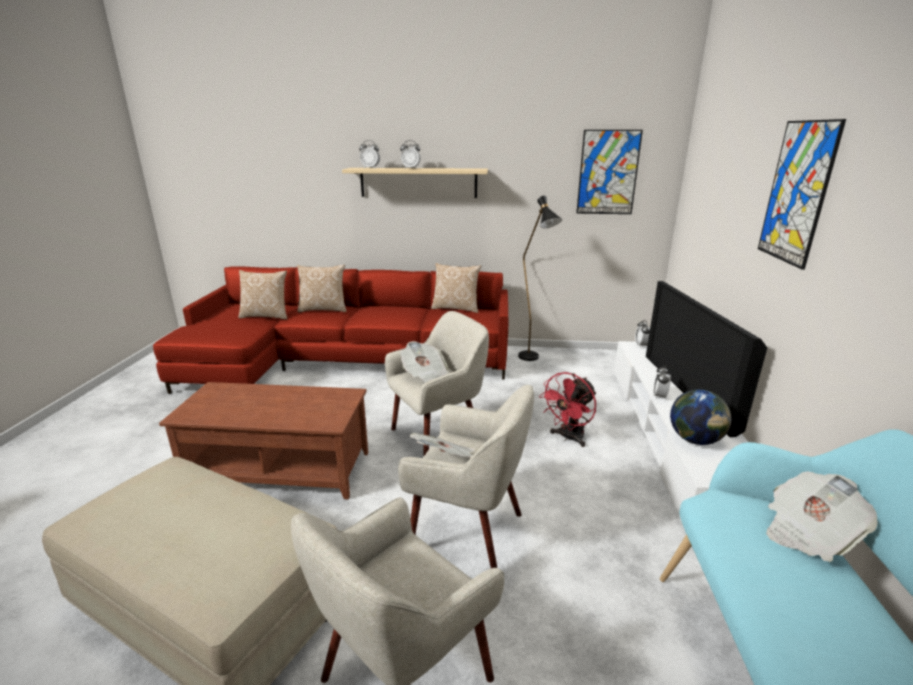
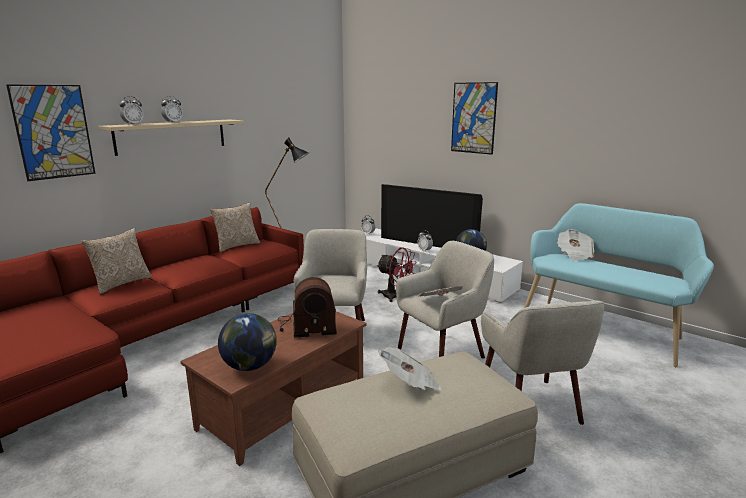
camera: 55 degrees left, 5 degrees down
pillow [238,270,287,320] -> none
newspaper [400,341,449,383] -> newspaper moved to [378,347,442,390]
red fan [539,372,596,447] -> red fan turned 45 degrees counterclockwise [376,247,416,302]
picture [576,130,643,214] -> picture moved to [6,84,95,181]
none -> globe [218,313,277,371]
none -> radio [278,277,337,338]

